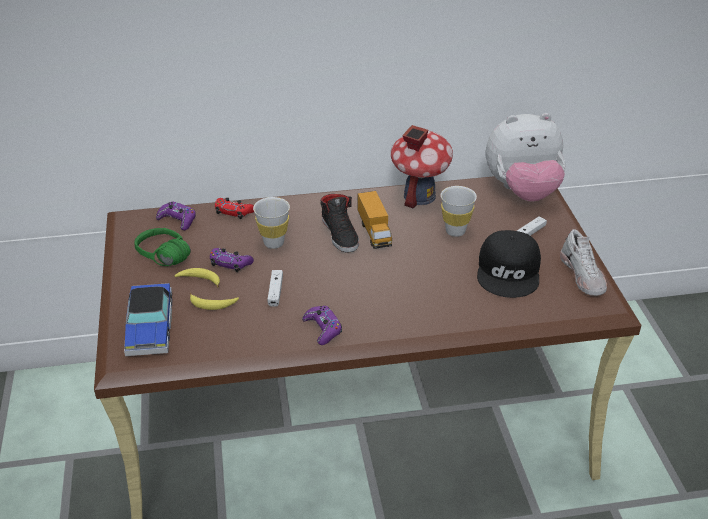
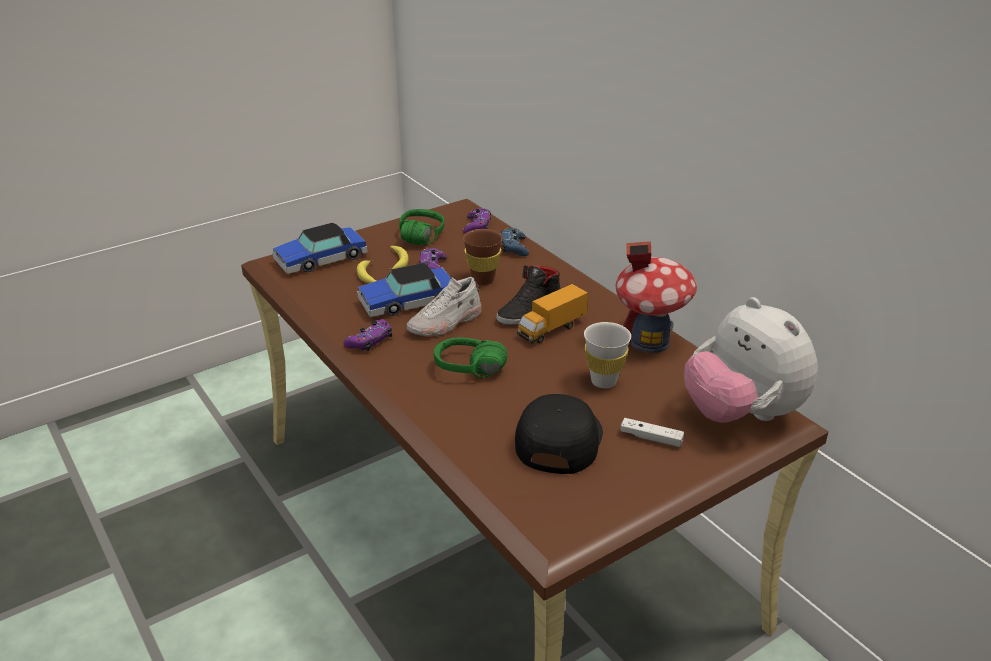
camera: 65 degrees right, 5 degrees down
red game controller [215,198,254,219] -> blue game controller [500,228,529,256]
white cup [253,197,290,249] -> brown cup [463,229,503,285]
white game controller [267,270,283,307] -> toy car [357,263,451,317]
black cap [477,230,541,298] -> black cap turned 120 degrees clockwise [515,394,603,474]
white shoe [560,229,607,296] -> white shoe moved to [406,277,482,336]
none -> green headphones [434,338,507,378]

